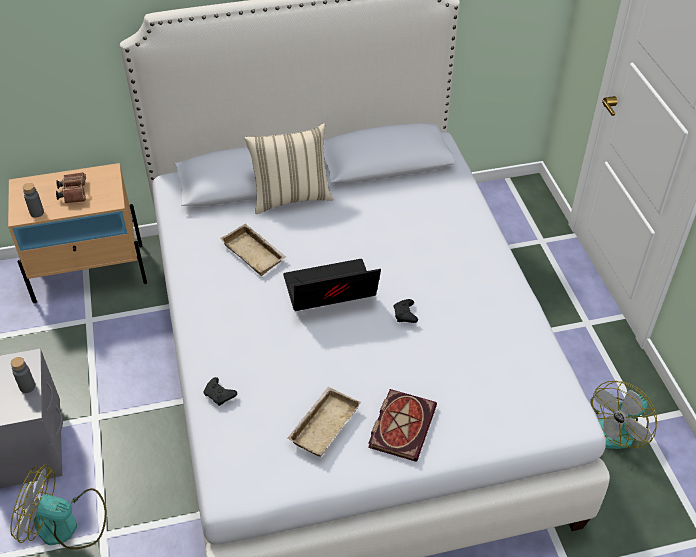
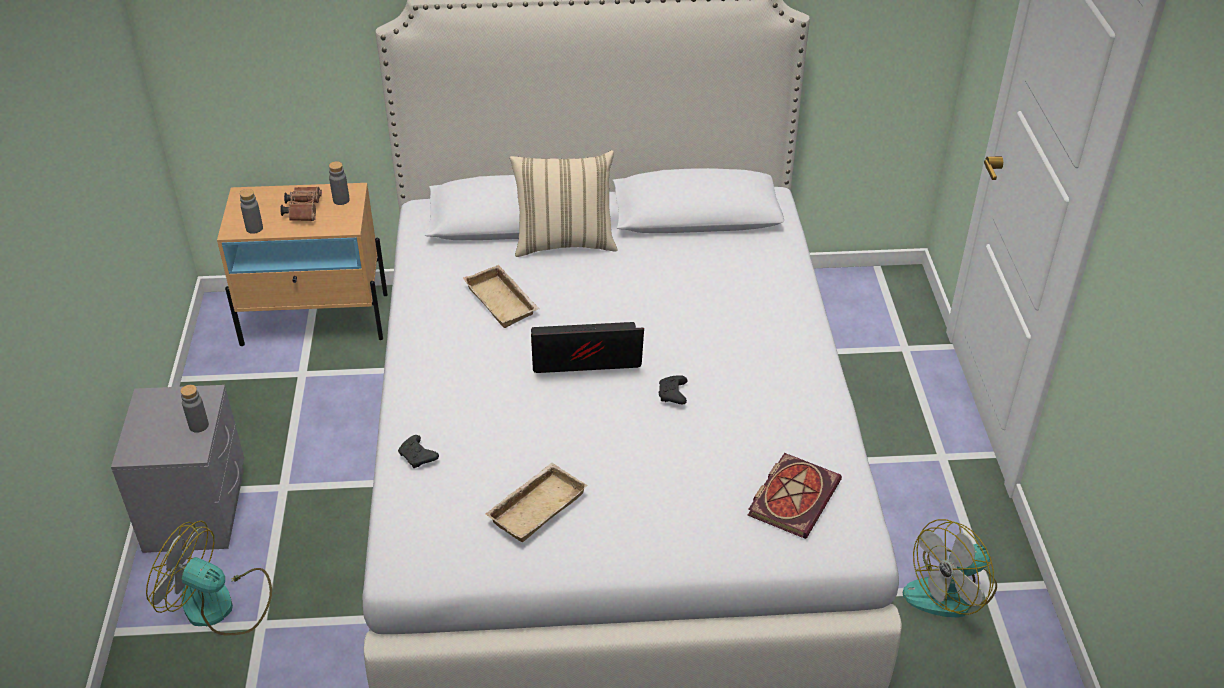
camera: 10 degrees right, 5 degrees down
book [368,389,437,462] -> book moved to [748,453,842,539]
none -> grey bottle [329,161,350,205]

